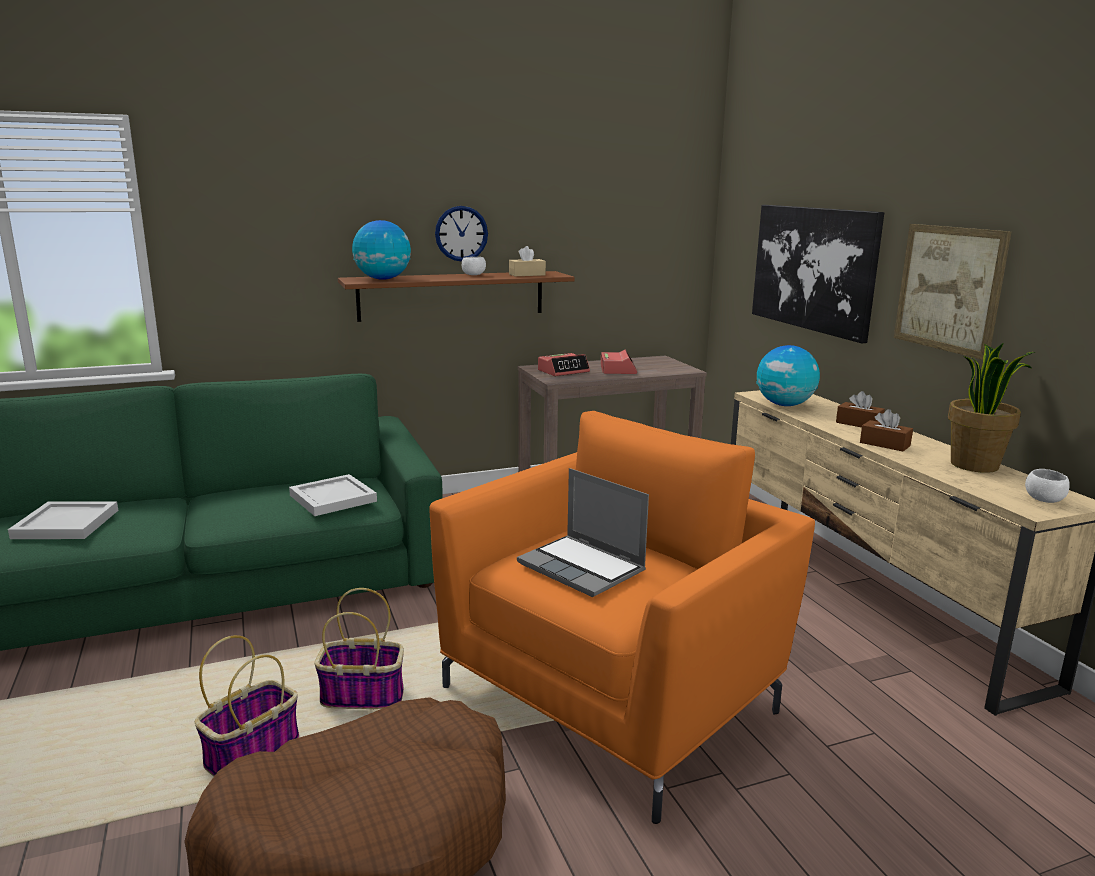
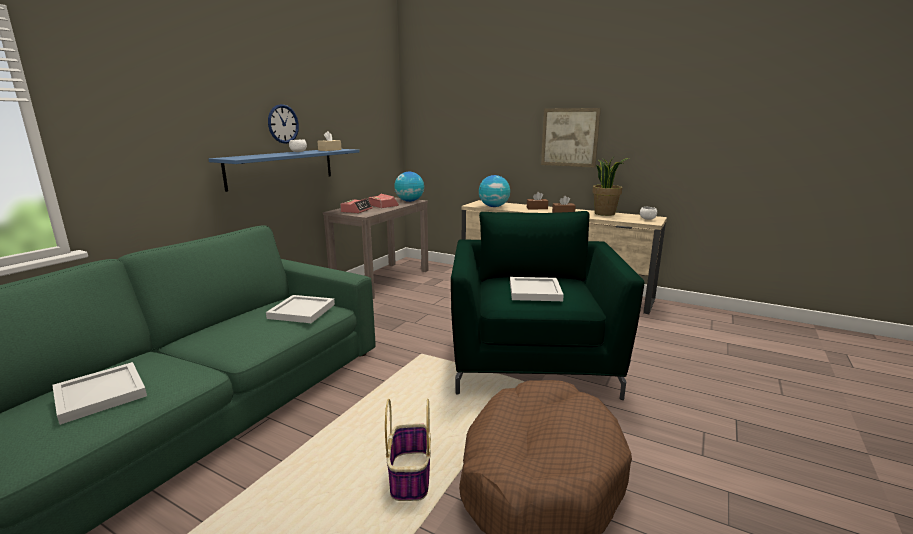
camera: 40 degrees left, 0 degrees up
basket [314,588,404,709] -> none
brown shelf [338,271,575,322] -> blue shelf [209,149,359,192]
globe [352,220,411,280] -> globe moved to [394,172,424,202]
orange armchair [429,411,815,824] -> green armchair [451,211,644,400]
laptop [517,468,649,597] -> white tray [510,277,564,301]
picture [752,205,884,343] -> none

